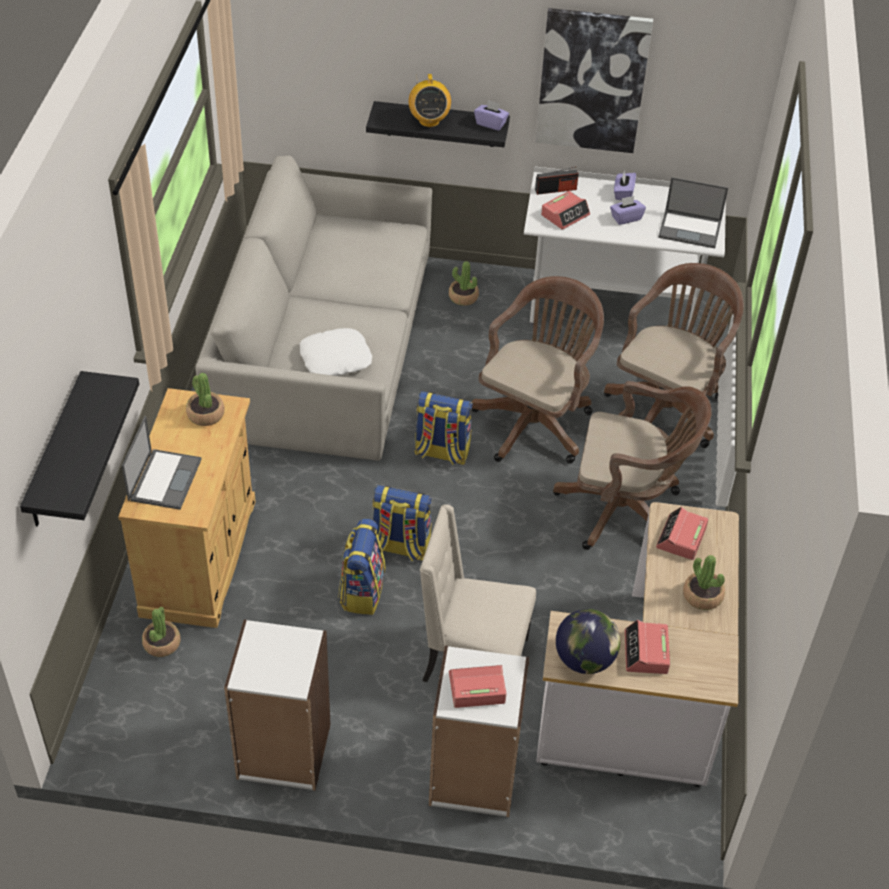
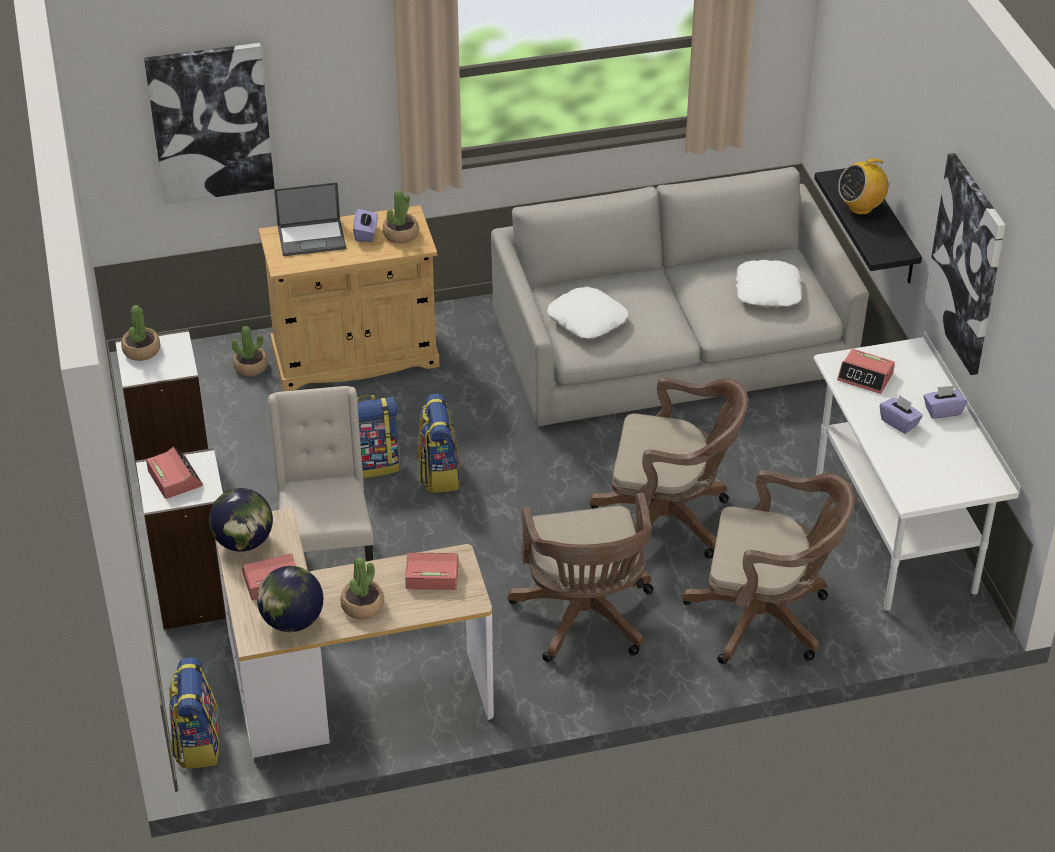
camera: 70 degrees right, 5 degrees down
black shelf [20,371,139,526] -> picture [144,43,275,204]
backpack [414,391,473,465] -> backpack moved to [169,657,219,769]
potted plant [449,261,479,306] -> potted plant moved to [121,305,161,361]
purple tissue box [474,100,509,131] -> purple tissue box moved to [353,209,378,242]
radio [535,167,579,195] -> none
laptop [658,177,728,248] -> none
none -> globe [257,566,323,632]
none -> white pillow [736,260,802,307]

